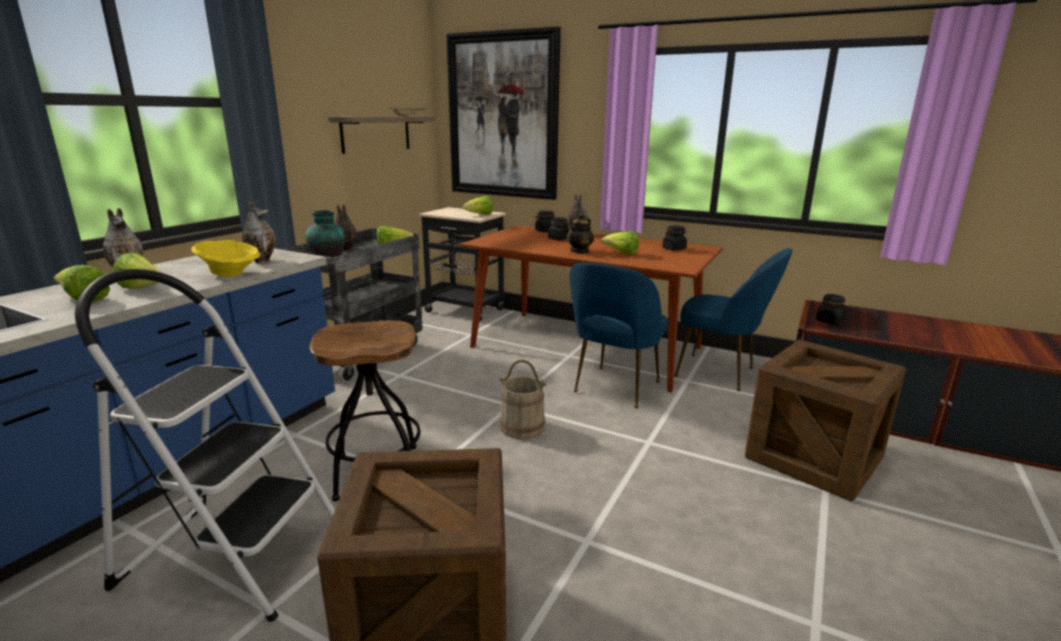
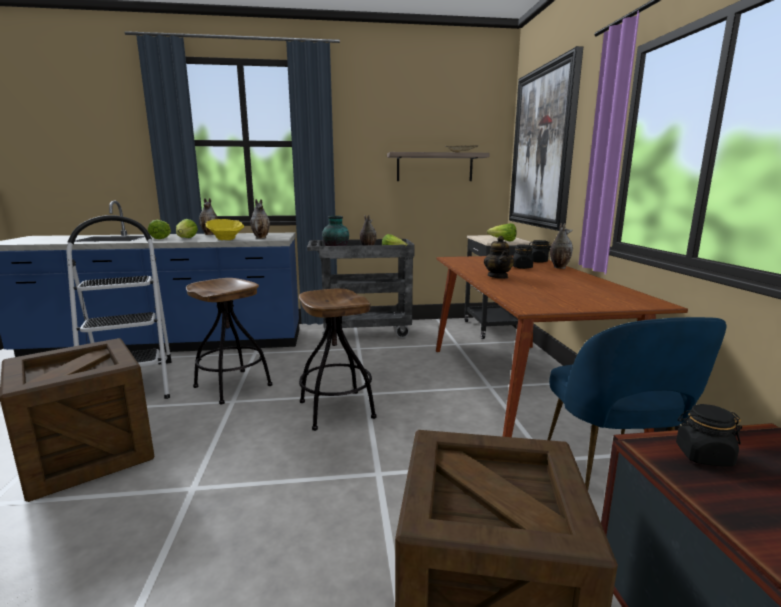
camera: 55 degrees right, 5 degrees down
beige bucket [499,360,547,439] -> brown stool [299,288,376,431]
teapot [567,213,594,254] -> teapot turned 90 degrees counterclockwise [484,236,514,279]
blue chair [570,263,668,409] -> none
lettuce [601,231,639,255] -> none
black jar [662,226,687,251] -> none

